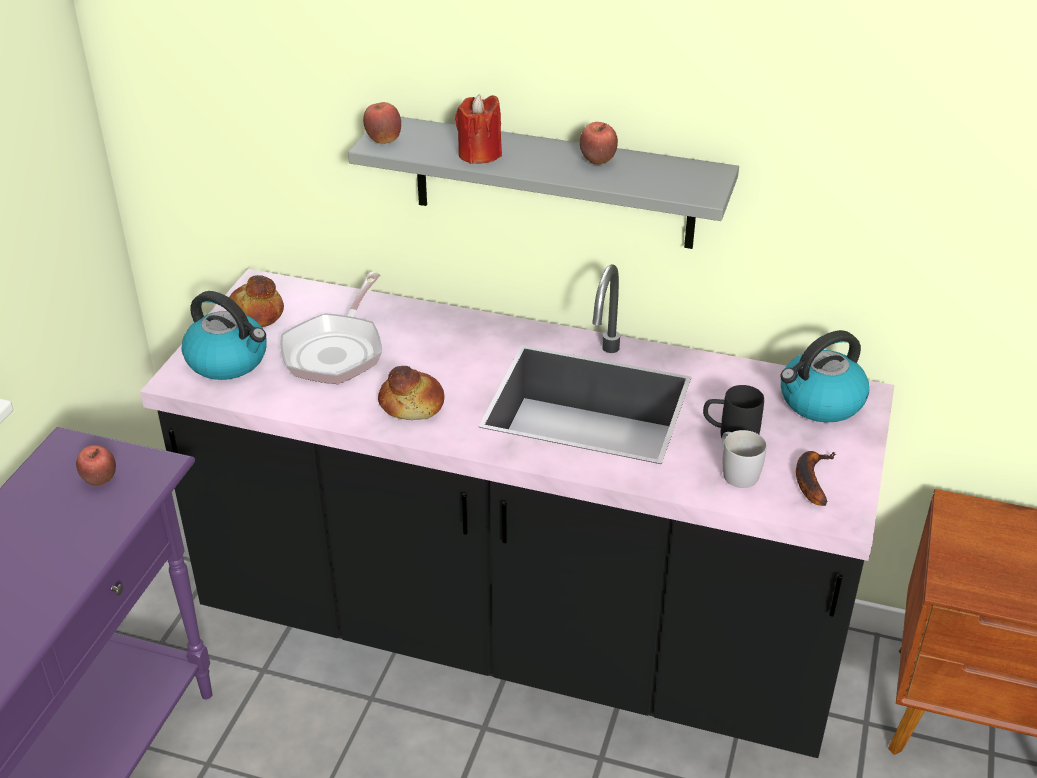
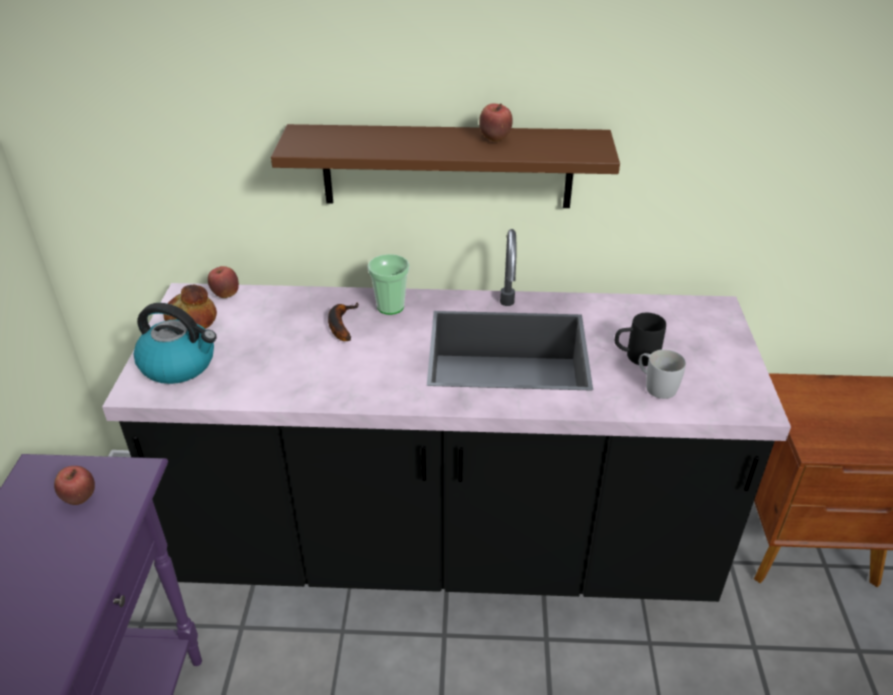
camera: 15 degrees left, 0 degrees up
frying pan [280,272,382,384] -> none
grey shelf [348,117,739,249] -> brown shelf [271,124,620,208]
apple [363,102,401,144] -> apple moved to [208,266,239,298]
bread [378,366,445,420] -> none
red candle [455,94,502,164] -> none
kettle [780,330,869,423] -> none
banana [796,451,836,506] -> banana moved to [328,303,359,341]
none -> cup [368,254,410,315]

